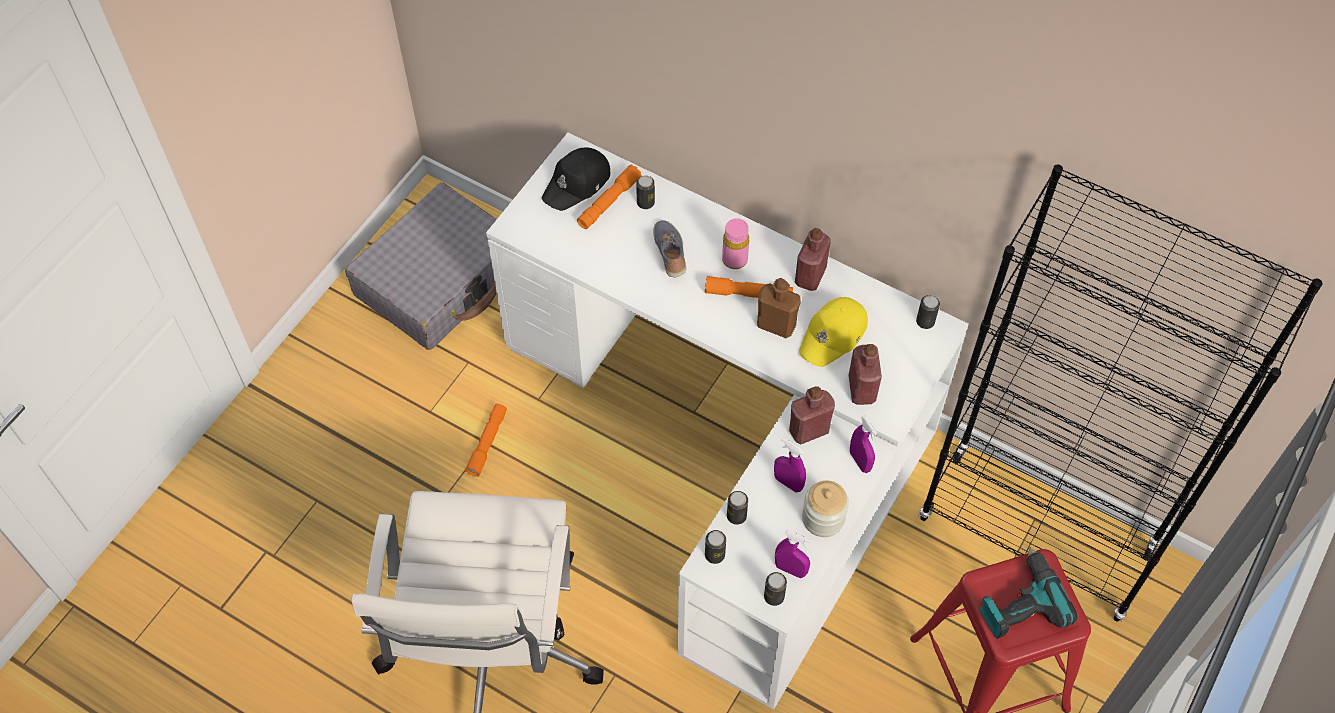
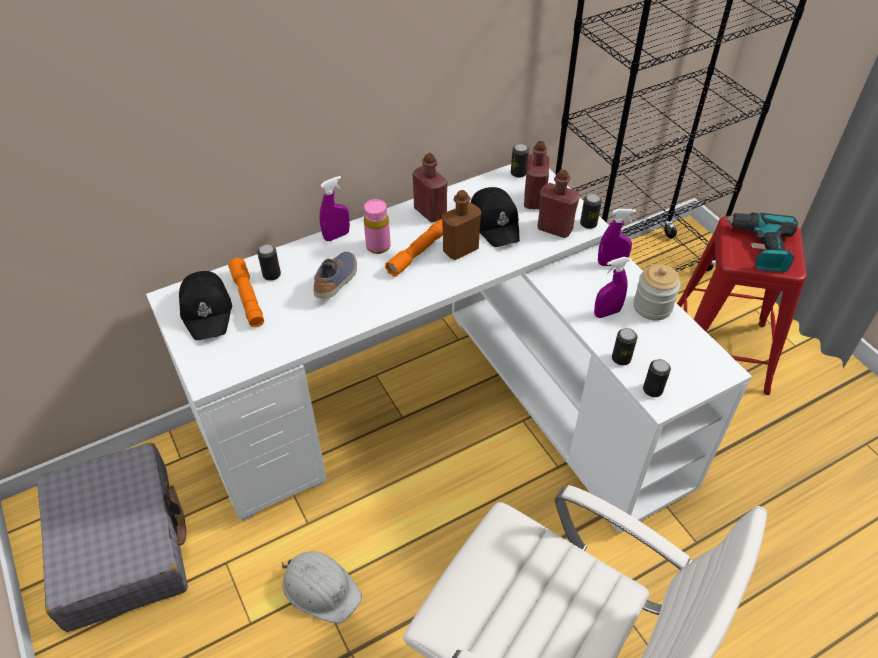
camera: 60 degrees left, 10 degrees down
orange flashlight [465,404,507,477] -> white hard hat [282,551,362,624]
shoe [653,220,686,277] -> shoe turned 90 degrees clockwise [314,252,357,298]
can [764,572,787,606] -> can moved to [580,193,602,229]
purple spray bottle [775,530,810,578] -> purple spray bottle moved to [320,176,350,241]
red bottle [789,386,835,445] -> red bottle moved to [524,141,549,209]
yellow cap [799,297,868,367] -> black cap [470,187,520,247]

